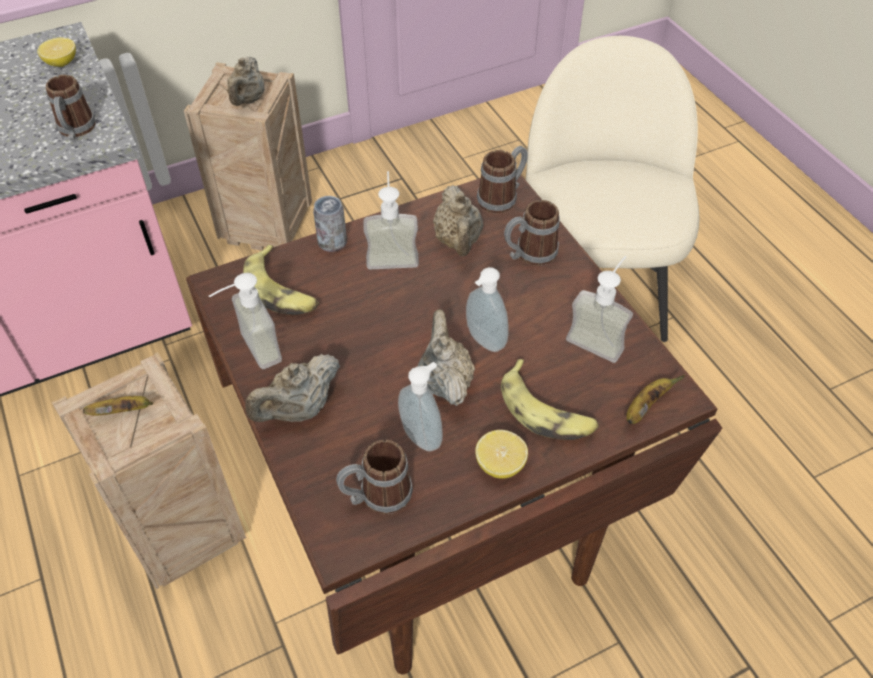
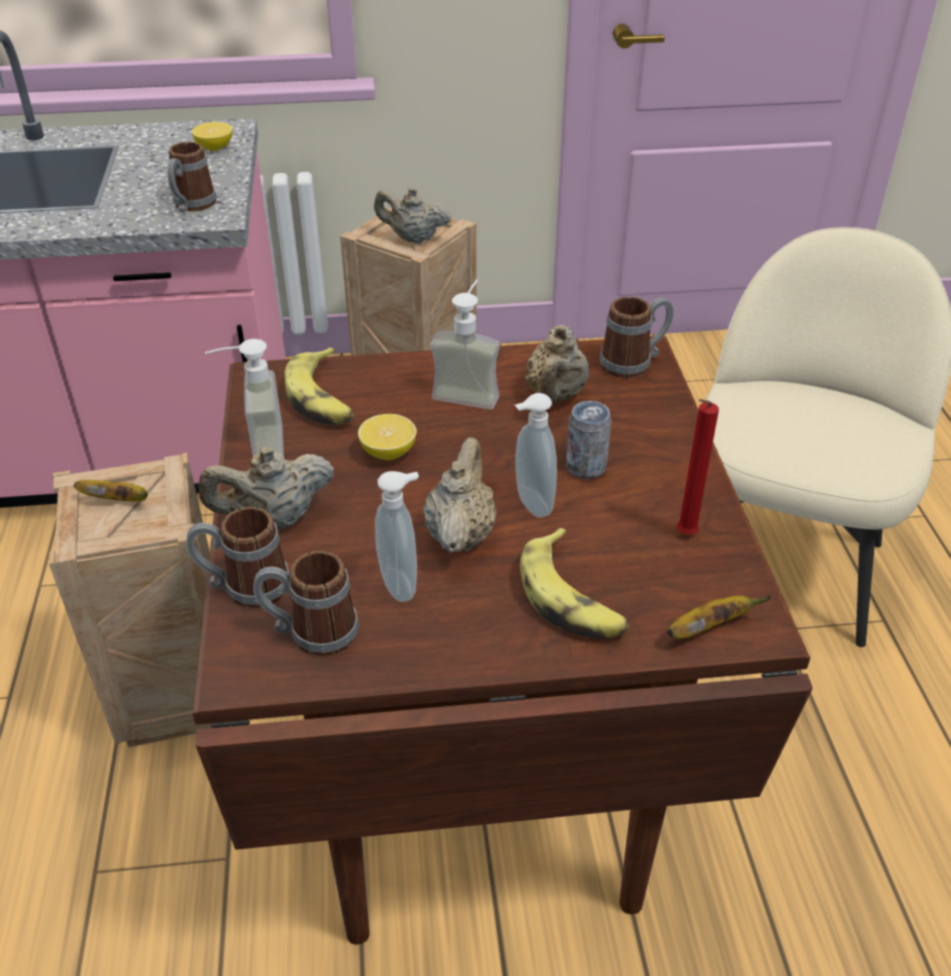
camera: 20 degrees right, 10 degrees down
beige teapot [227,57,264,106] -> beige teapot turned 75 degrees clockwise [374,187,451,243]
can [313,196,347,252] -> can moved to [566,401,612,479]
lemon [475,430,528,479] -> lemon moved to [358,414,417,460]
mug [504,200,560,266] -> mug moved to [186,507,290,608]
soap dispenser [566,256,633,363] -> red candle [677,399,719,535]

